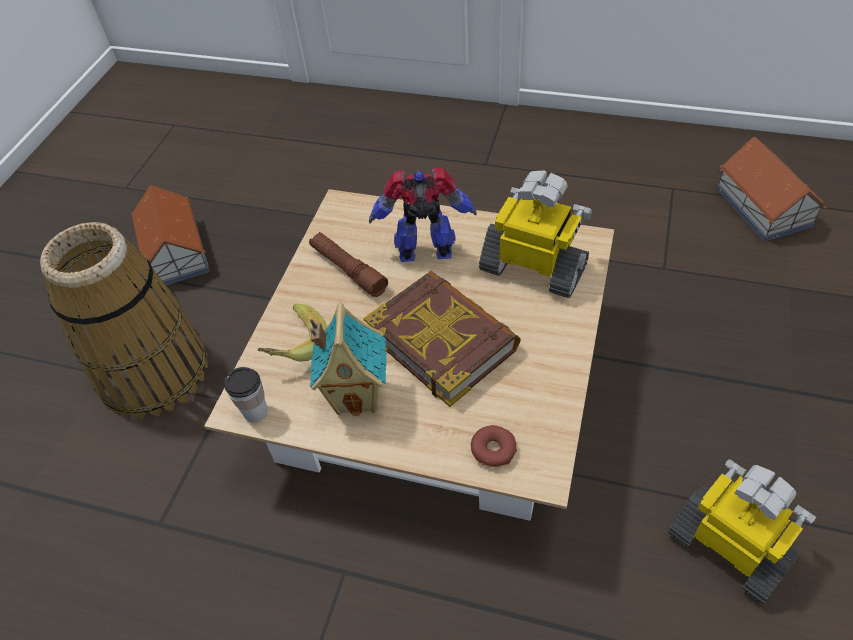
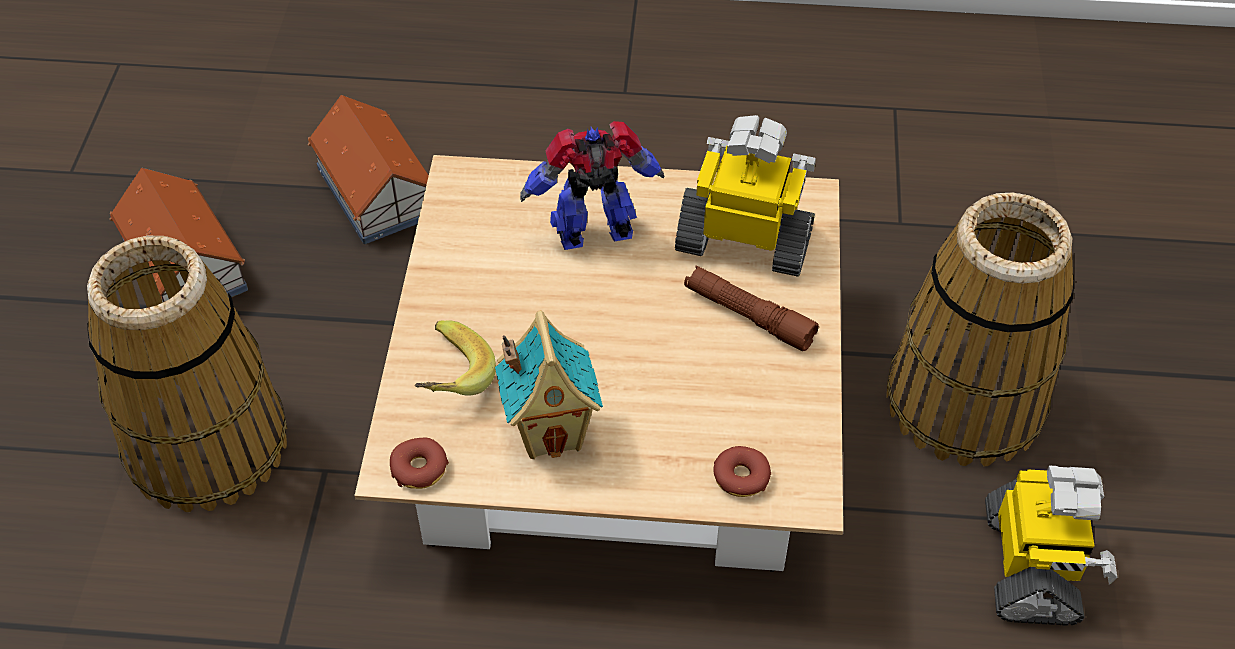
camera: 15 degrees left, 0 degrees up
cup [224,367,268,422] -> donut [390,437,449,489]
brown flashlight [309,232,388,297] -> brown flashlight moved to [684,266,819,351]
book [363,271,521,407] -> none
toy robot [668,459,816,604] -> toy robot turned 60 degrees clockwise [985,466,1118,626]
toy house [716,137,826,242] -> toy house moved to [308,95,429,244]
none -> basket [886,192,1074,466]

